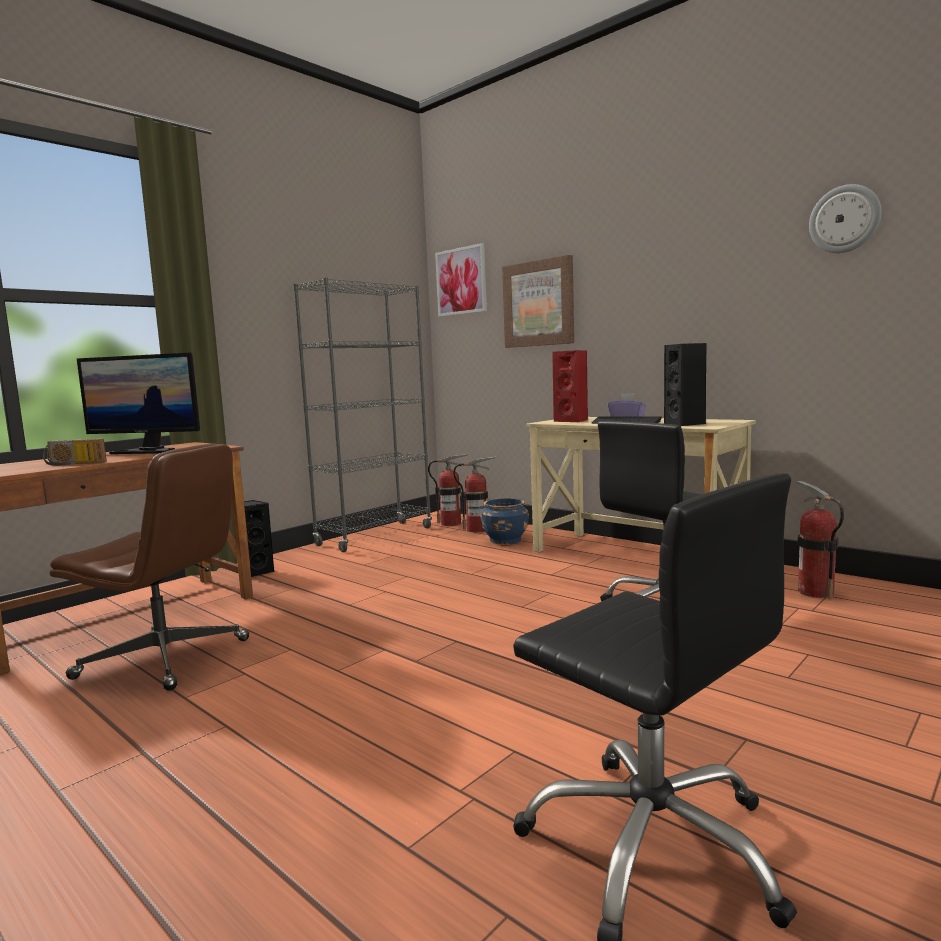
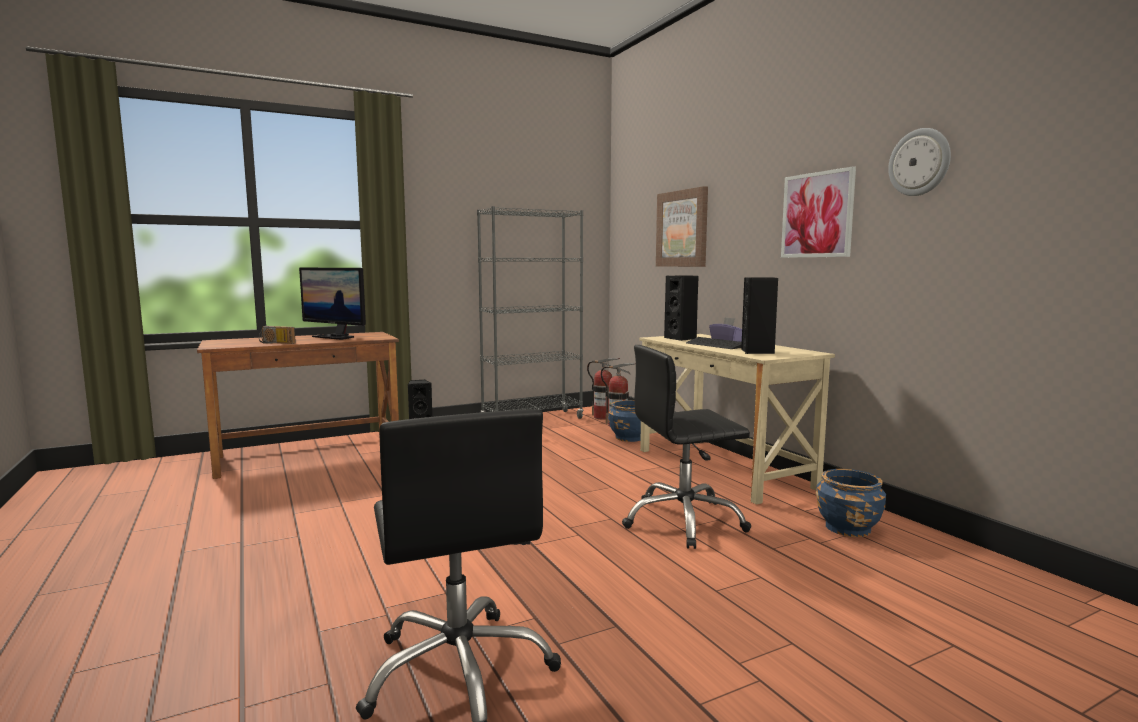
camera: 20 degrees right, 0 degrees up
brown office chair [50,444,249,691] -> none
picture [435,243,487,317] -> picture moved to [781,166,856,258]
red speaker [552,350,588,422] -> black speaker [664,276,699,341]
fire extinguisher [796,481,844,598] -> blue planter [816,469,886,537]

